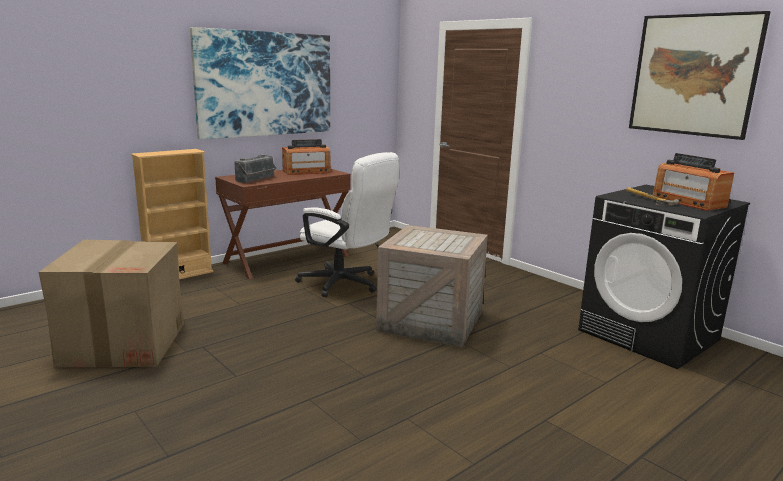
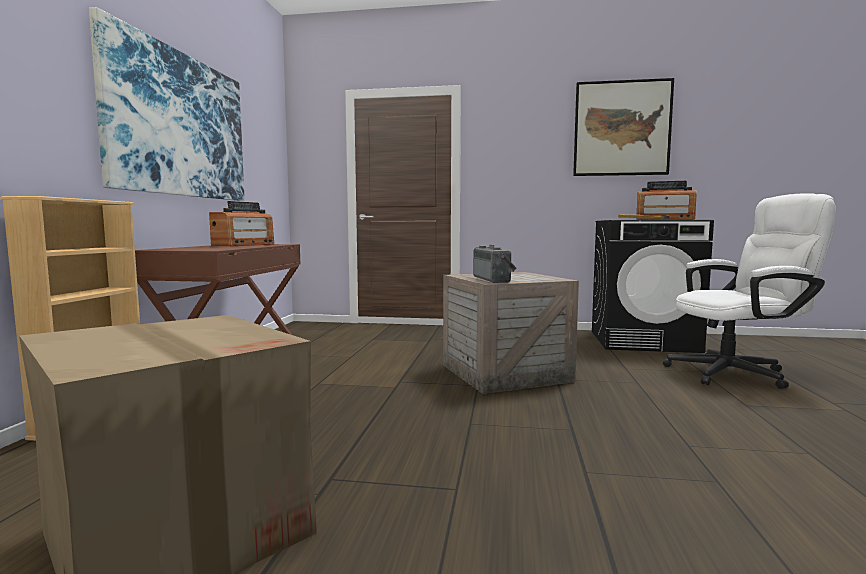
camera: 40 degrees left, 10 degrees down
radio [234,154,277,183] -> radio moved to [473,245,517,283]
white office chair [295,152,400,297] -> white office chair moved to [663,194,836,389]

